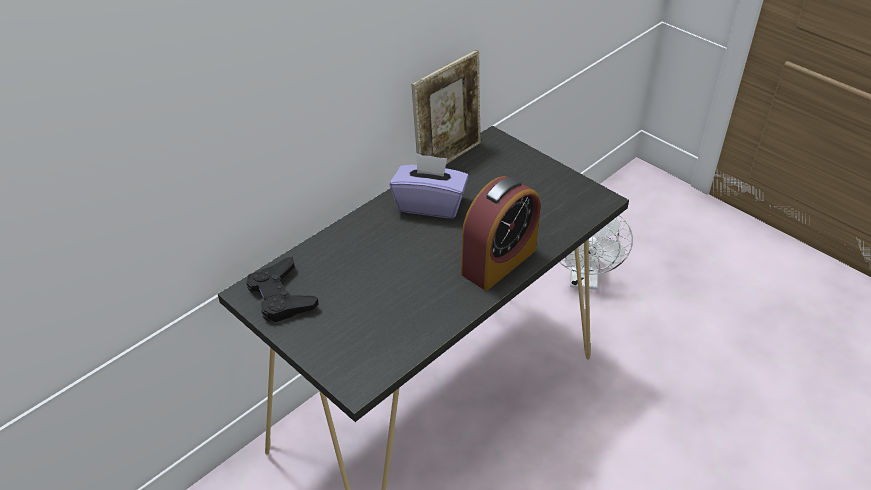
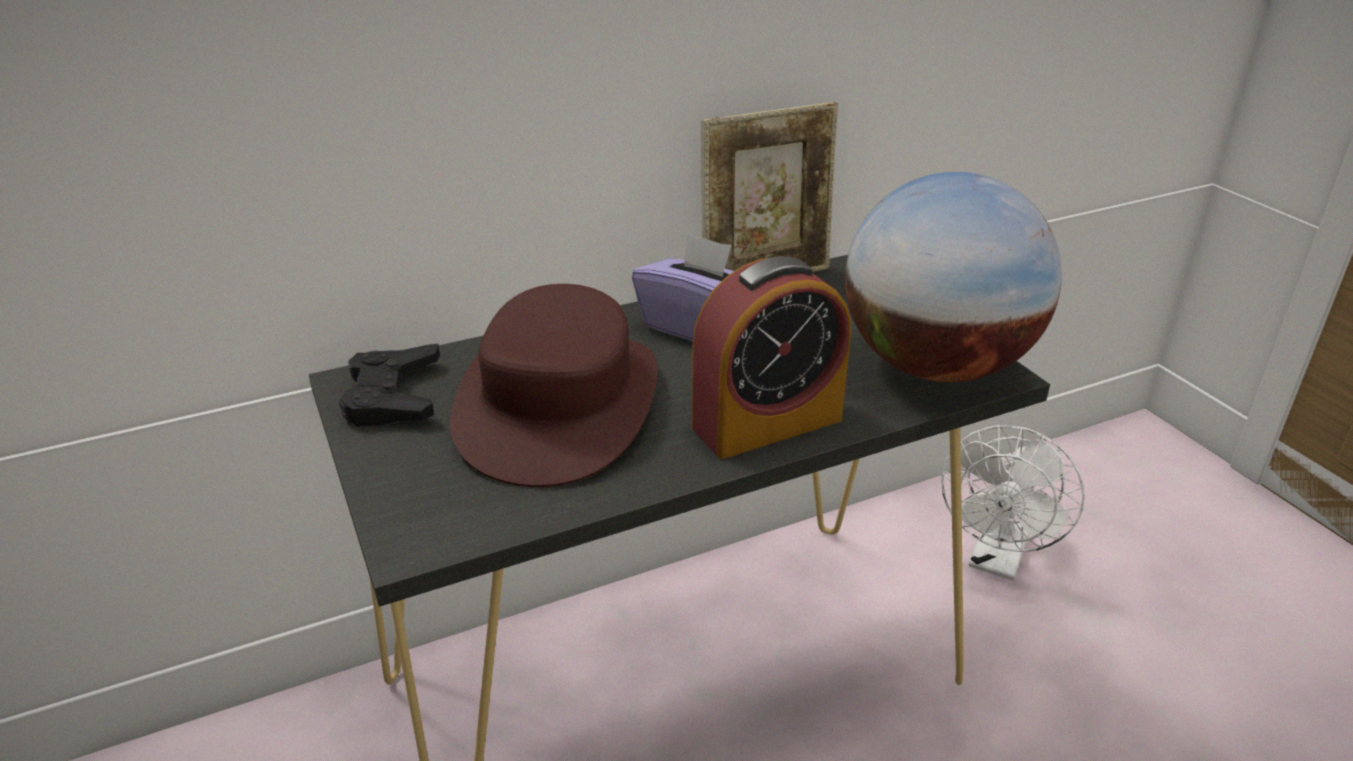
camera: 20 degrees right, 10 degrees down
none -> brown hat [450,284,657,487]
none -> globe [845,172,1062,382]

